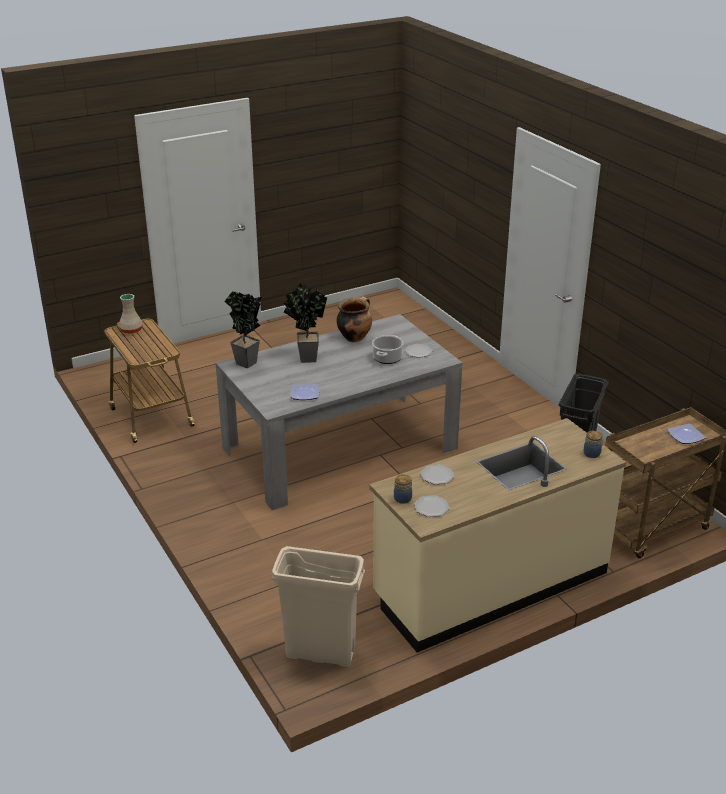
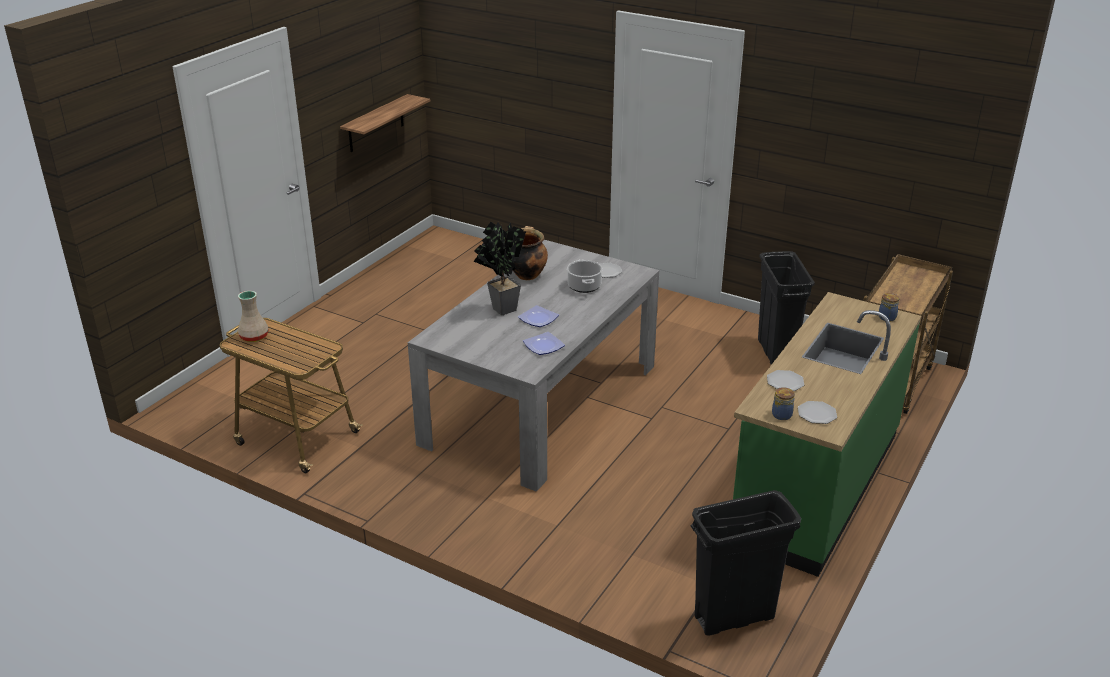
camera: 30 degrees left, 0 degrees up
potted plant [224,291,262,368] -> none
beige trash can [271,546,365,667] -> black trash can [691,490,801,636]
beige counter [369,418,626,653] -> green counter [733,292,921,577]
plate [667,424,706,444] -> plate moved to [518,305,559,327]
none -> shelf [340,94,430,152]

